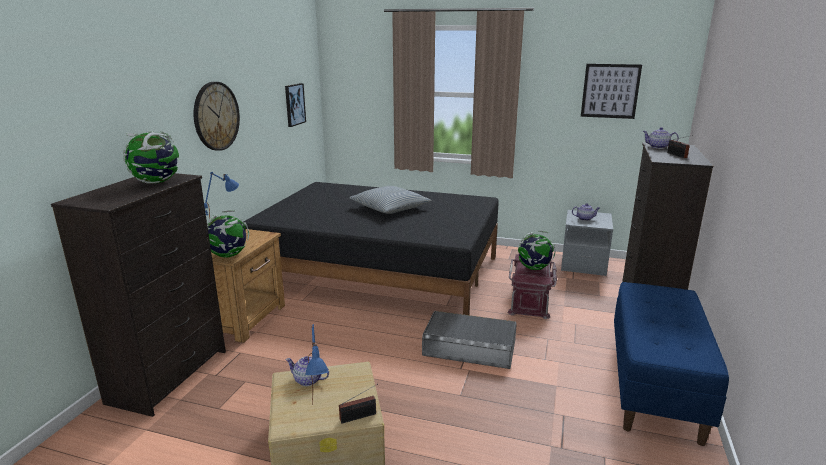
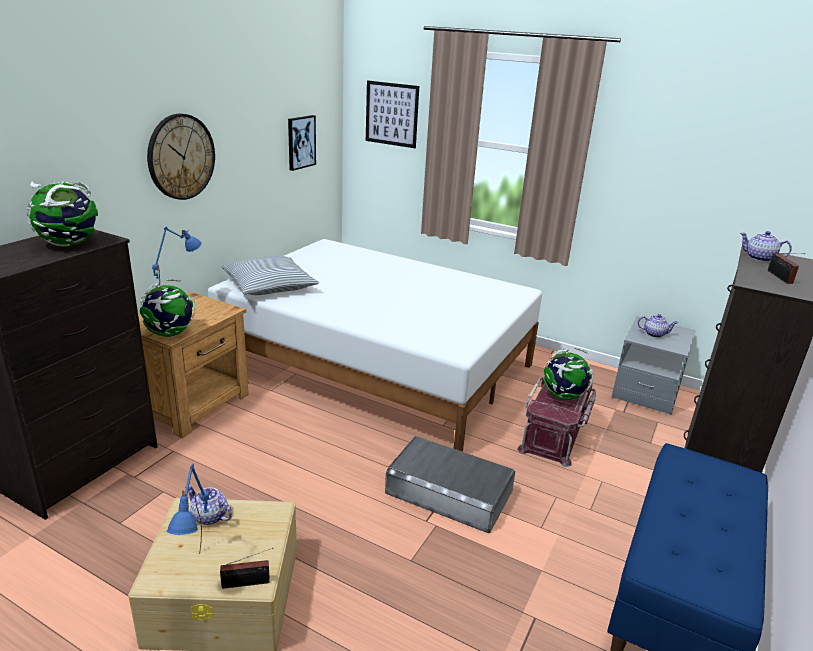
camera: 10 degrees right, 5 degrees up
black bed [243,182,499,315] -> white bed [208,239,542,452]
pillow [349,186,431,214] -> pillow moved to [221,256,319,295]
picture [581,64,642,119] -> picture moved to [366,81,419,148]

